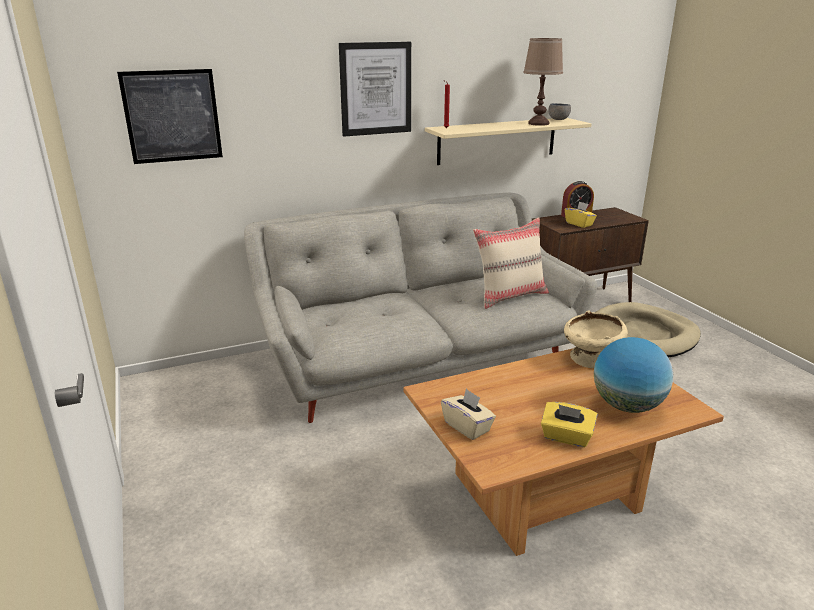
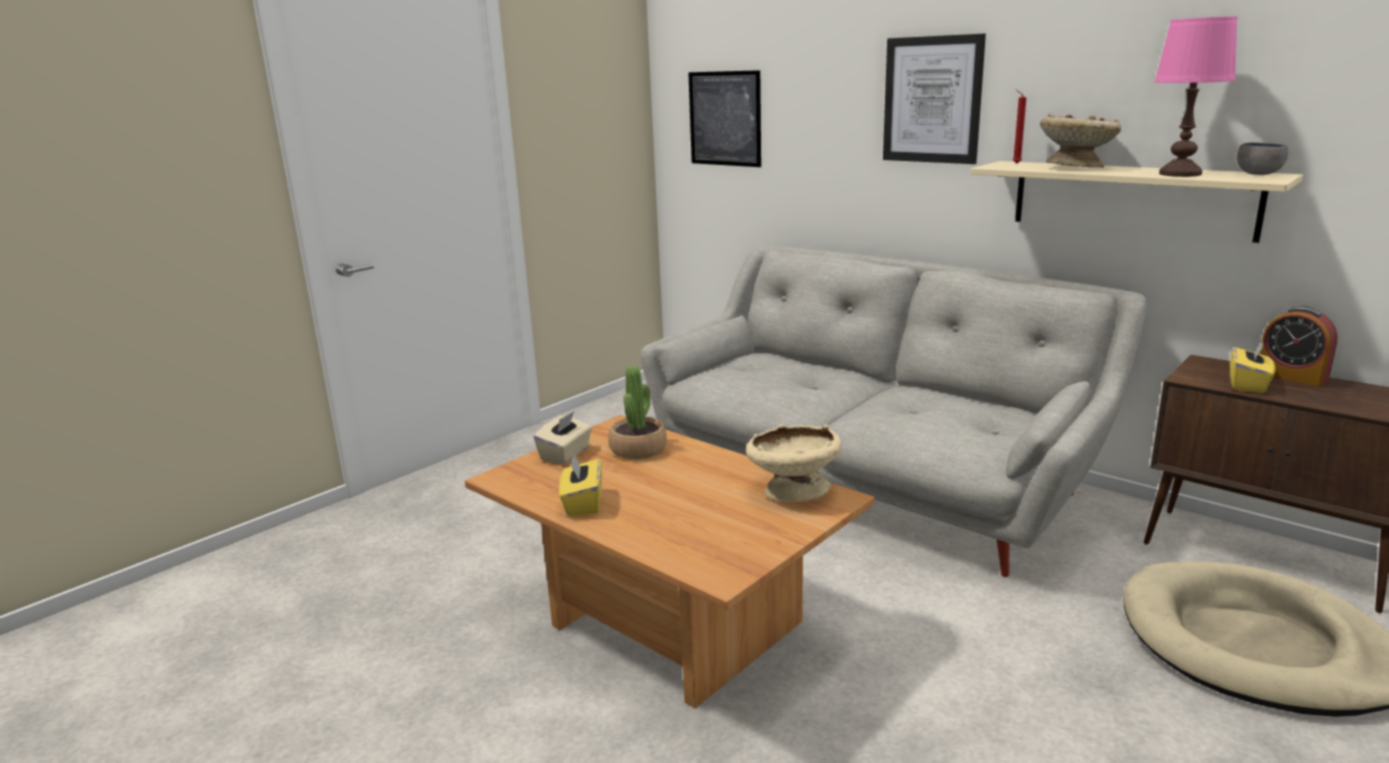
camera: 65 degrees right, 5 degrees down
beige pillow [473,218,549,309] -> none
brown table lamp [523,38,563,126] -> pink table lamp [1154,17,1237,177]
globe [594,337,673,413] -> none
none -> potted plant [608,366,667,459]
none -> beige bowl [1040,113,1121,168]

